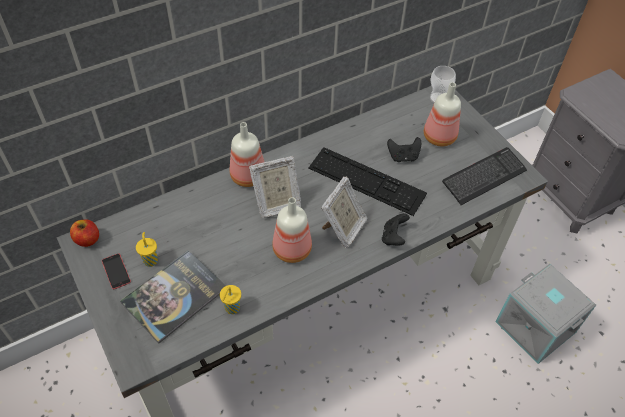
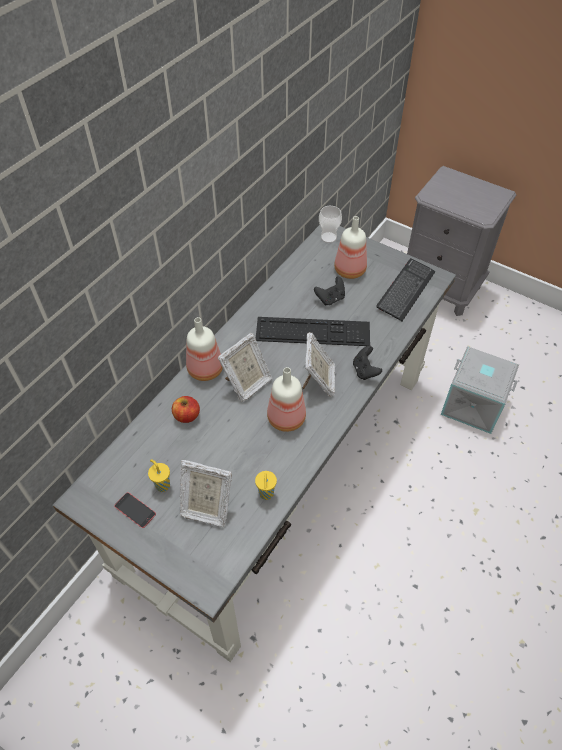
camera: 25 degrees left, 0 degrees up
apple [70,219,99,247] -> apple moved to [172,396,200,423]
book [120,250,226,344] -> picture frame [180,460,232,527]

